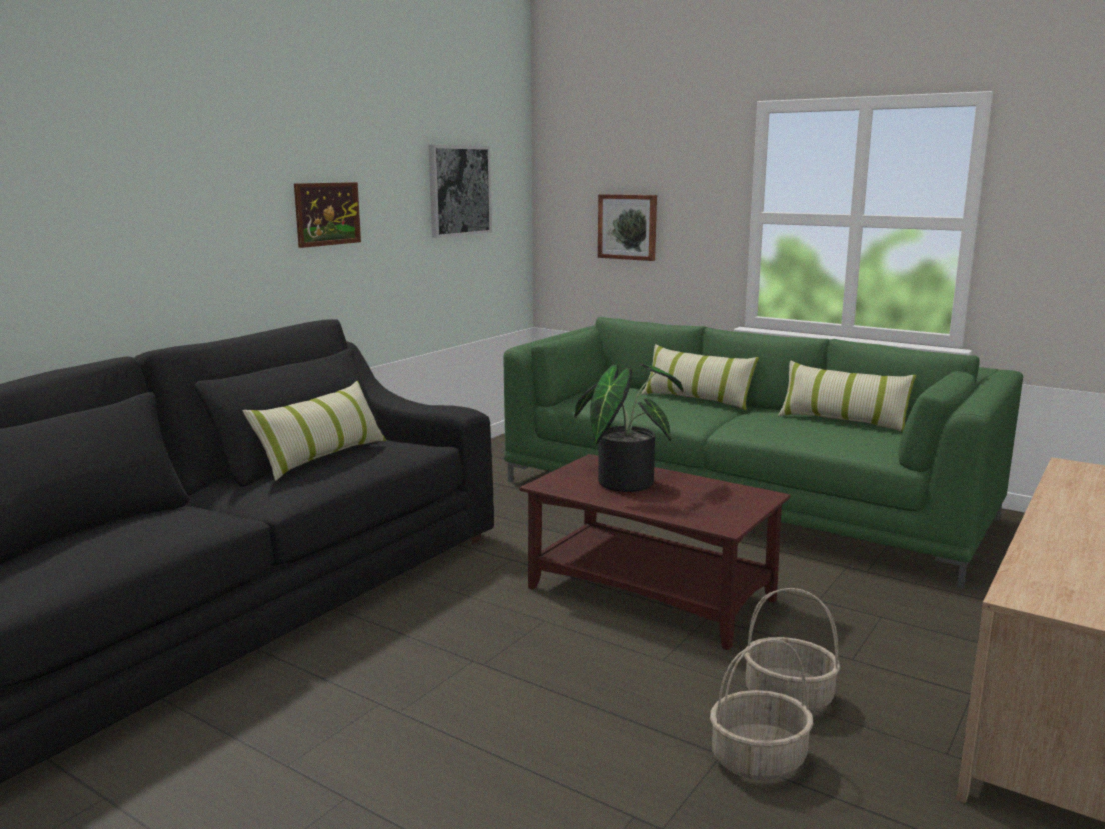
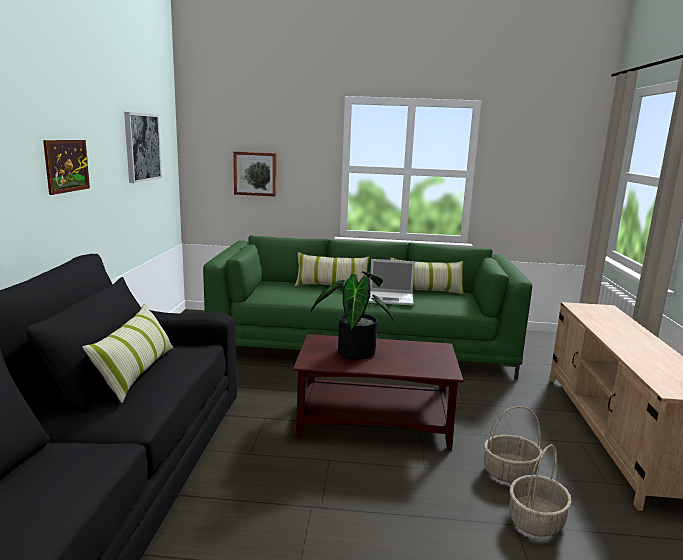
camera: 30 degrees left, 0 degrees up
none -> laptop [368,259,415,305]

